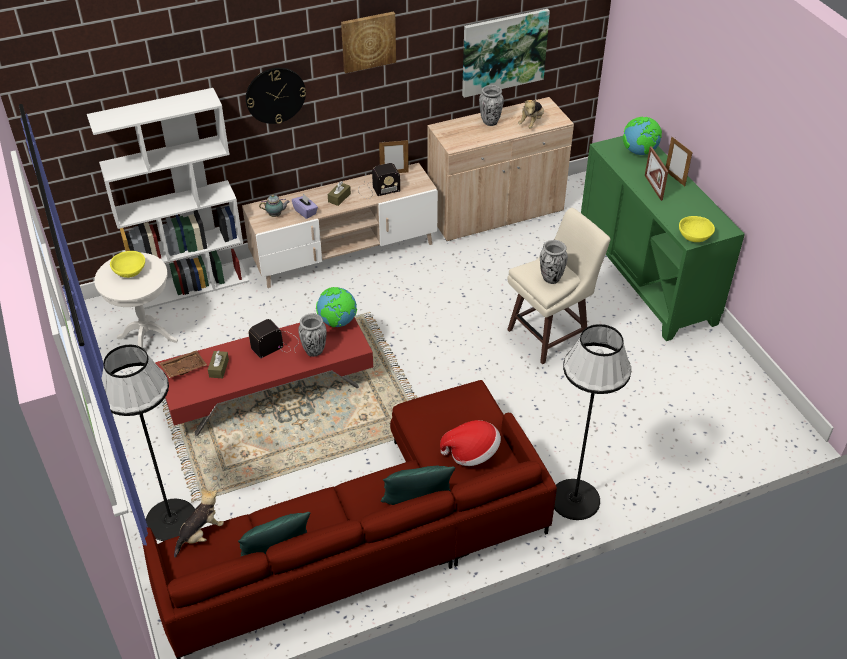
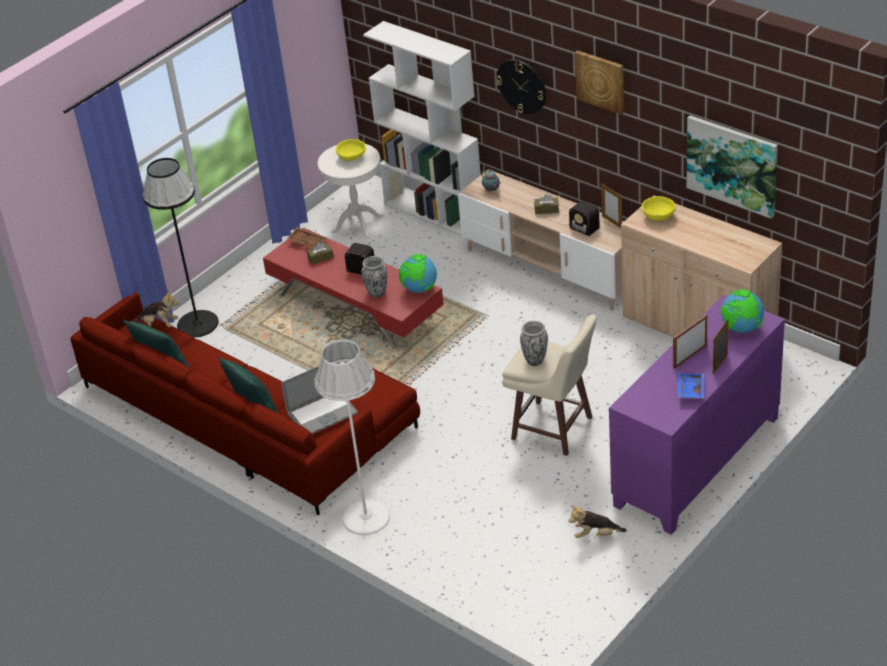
camera: 65 degrees right, 5 degrees down
purple tissue box [292,193,318,219] -> none
hat [440,420,501,466] -> laptop [281,366,358,434]
vase [479,85,504,126] -> none
plush toy [518,99,544,129] -> plush toy moved to [568,506,627,538]
black floor lamp [554,324,631,520] -> white floor lamp [314,340,390,535]
green cabinet [581,136,745,341] -> purple cabinet [609,295,785,535]
yellow bowl [679,216,715,242] -> yellow bowl moved to [642,196,676,221]
none -> blue tray [678,373,704,398]

